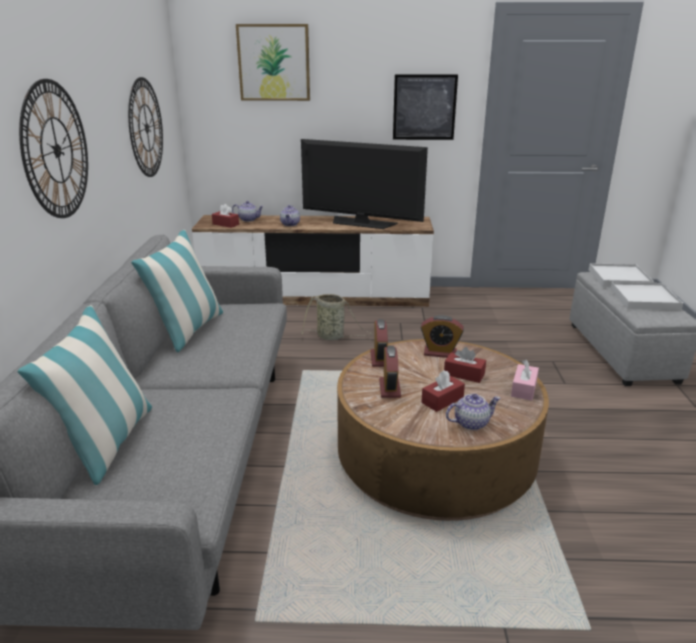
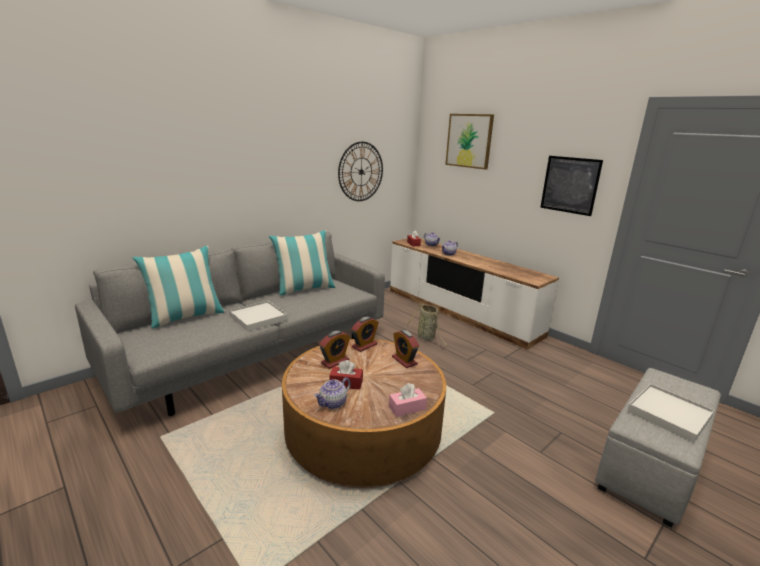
camera: 45 degrees right, 5 degrees down
wall clock [19,79,88,218] -> none
television [301,139,428,229] -> none
red tissue box [444,347,486,383] -> none
teapot [446,394,501,430] -> teapot turned 105 degrees clockwise [314,377,351,409]
white tray [589,263,654,287] -> white tray moved to [229,301,288,331]

